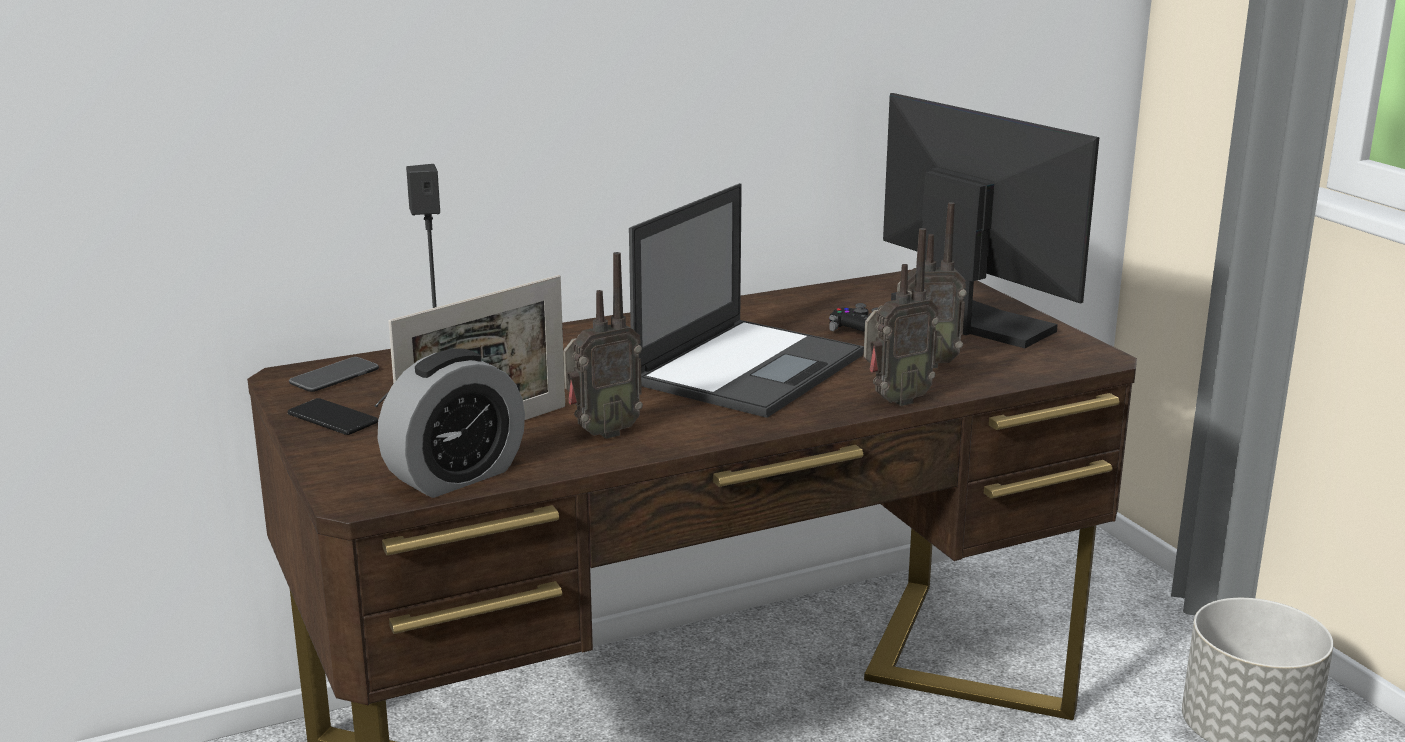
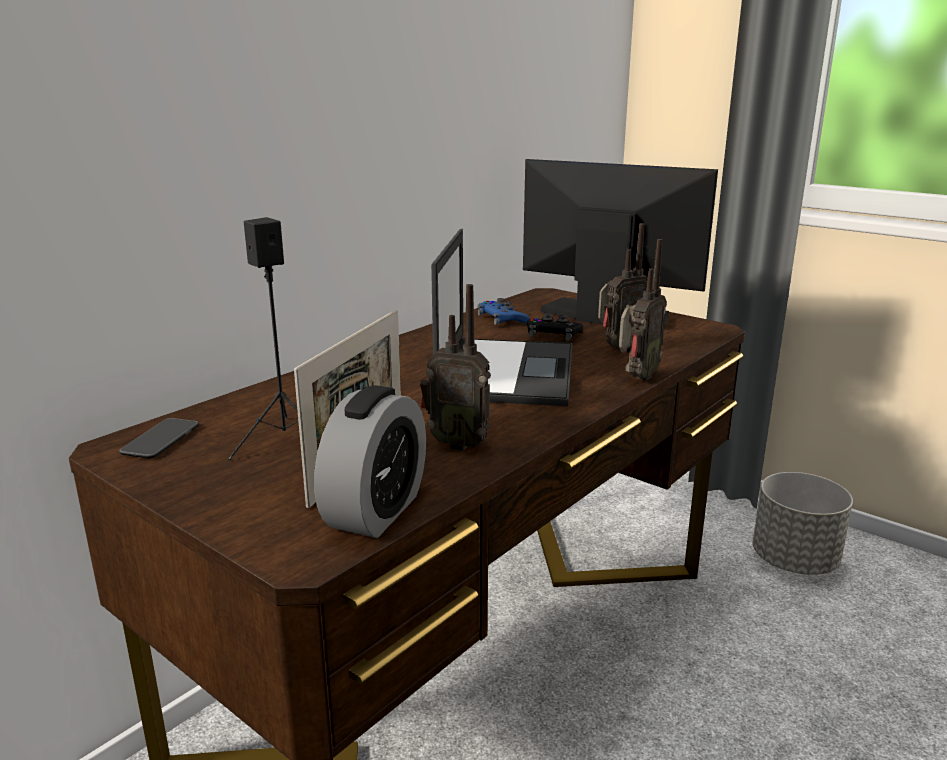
camera: 25 degrees left, 0 degrees up
phone [288,398,378,435] -> none
radio [563,252,643,439] -> radio turned 75 degrees clockwise [420,284,491,451]
none -> blue game controller [477,298,529,325]

